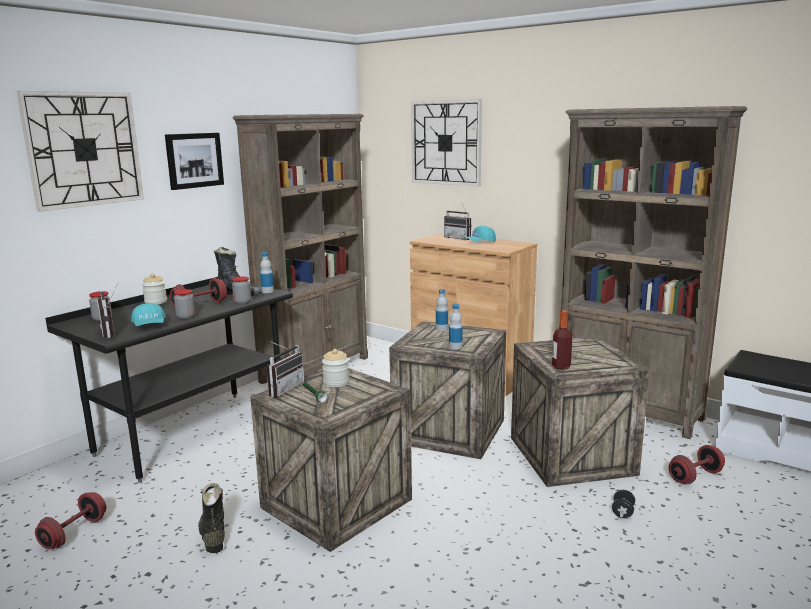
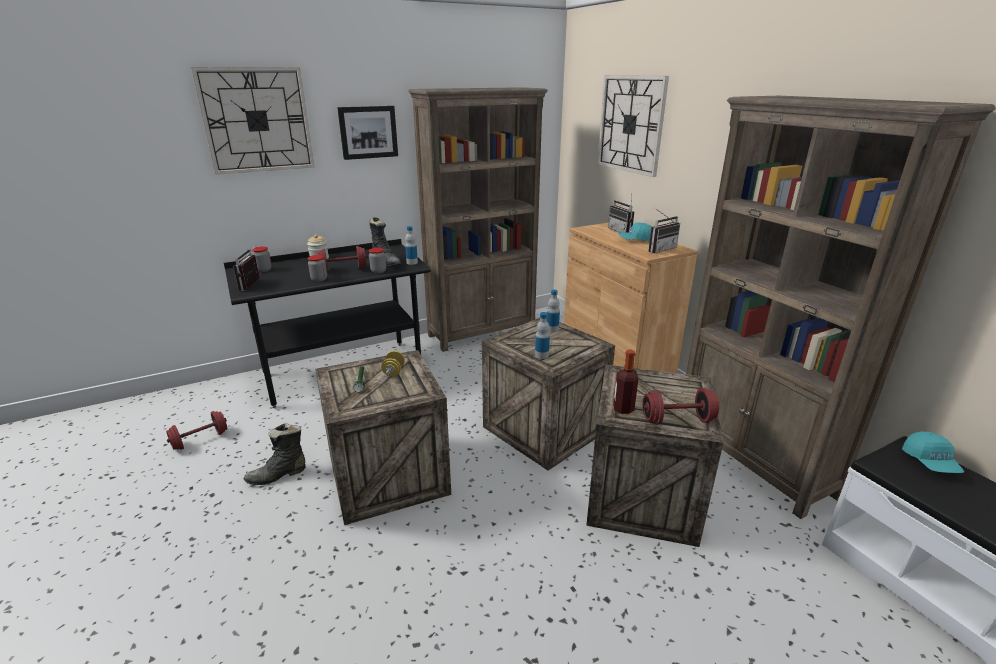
camera: 25 degrees right, 10 degrees up
turquoise cap [131,303,166,326] -> turquoise cap moved to [902,431,964,473]
black boot [198,483,225,553] -> black boot turned 120 degrees counterclockwise [244,423,306,485]
radio [267,340,304,398] -> radio moved to [649,208,680,253]
jar [322,349,350,387] -> yellow dumbbell [381,351,405,376]
black dumbbell [612,490,635,518] -> none
red dumbbell [669,445,725,484] -> red dumbbell moved to [643,388,719,425]

